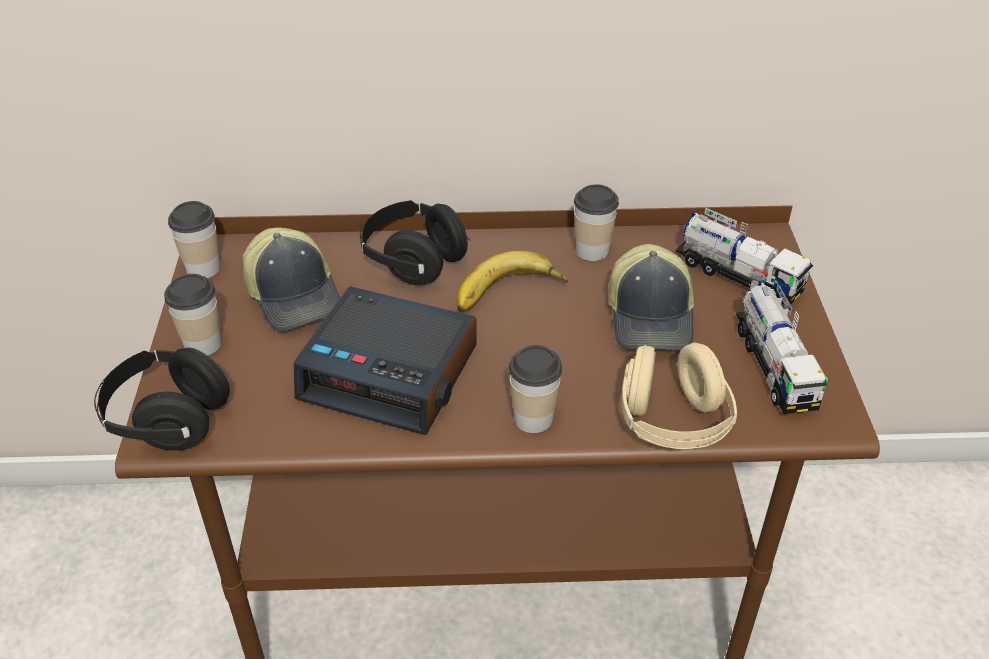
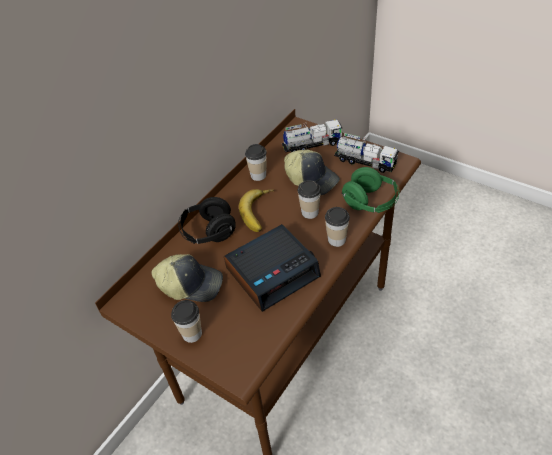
camera: 50 degrees left, 5 degrees up
black headphones [94,348,231,451] -> none
cup [168,201,220,278] -> cup moved to [297,180,321,219]
beige headphones [621,343,737,449] -> green headphones [341,167,399,213]

